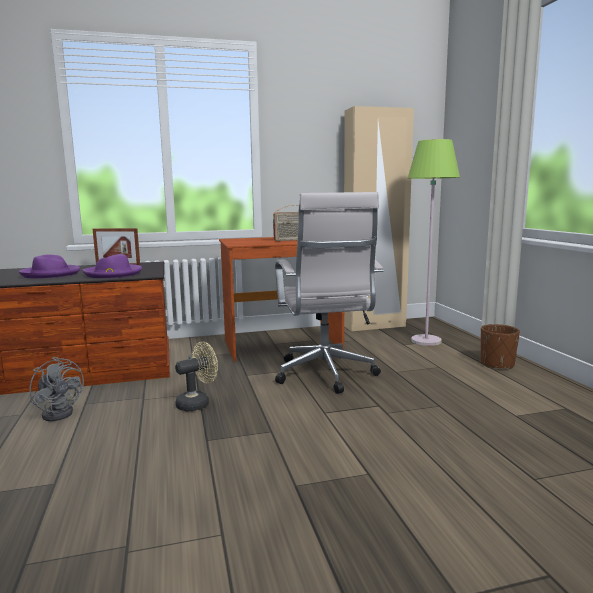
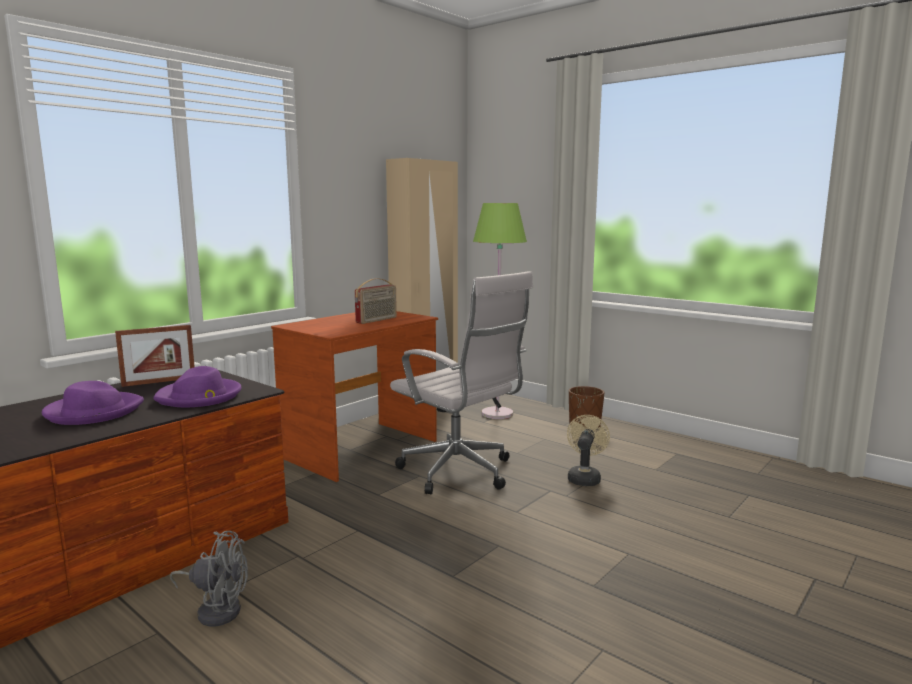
camera: 35 degrees left, 0 degrees up
beige fan [175,342,218,412] -> beige fan moved to [567,415,610,486]

